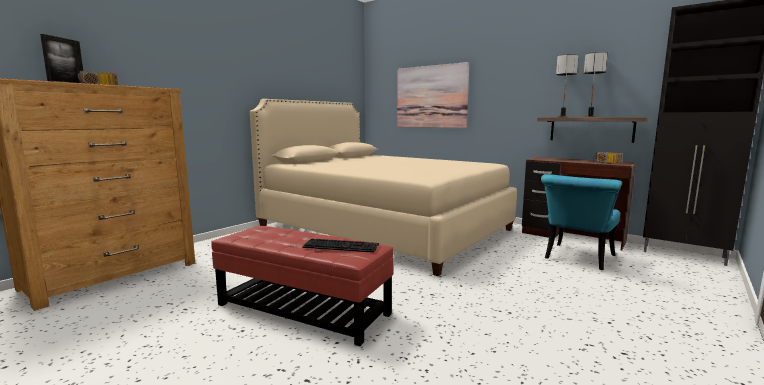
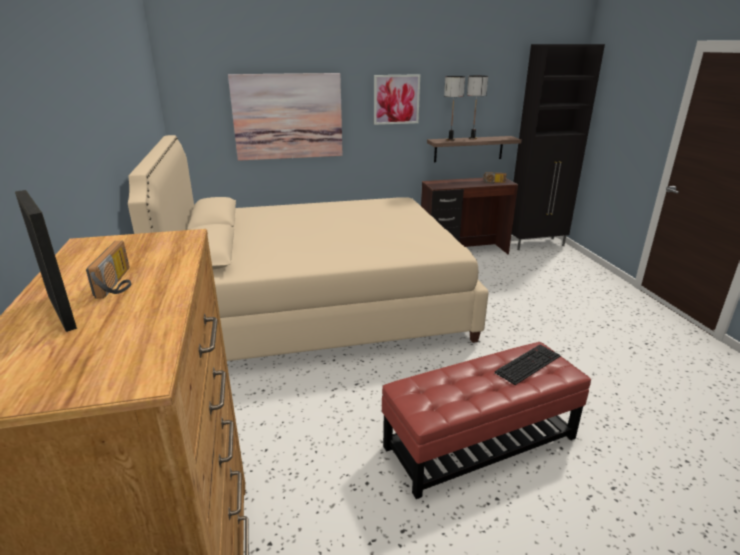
camera: 50 degrees left, 15 degrees up
turquoise chair [541,174,622,270] -> none
none -> picture [374,74,420,125]

